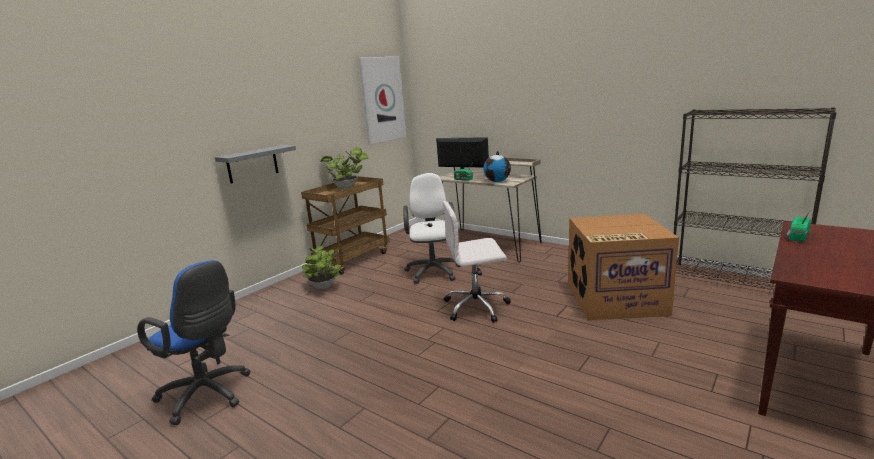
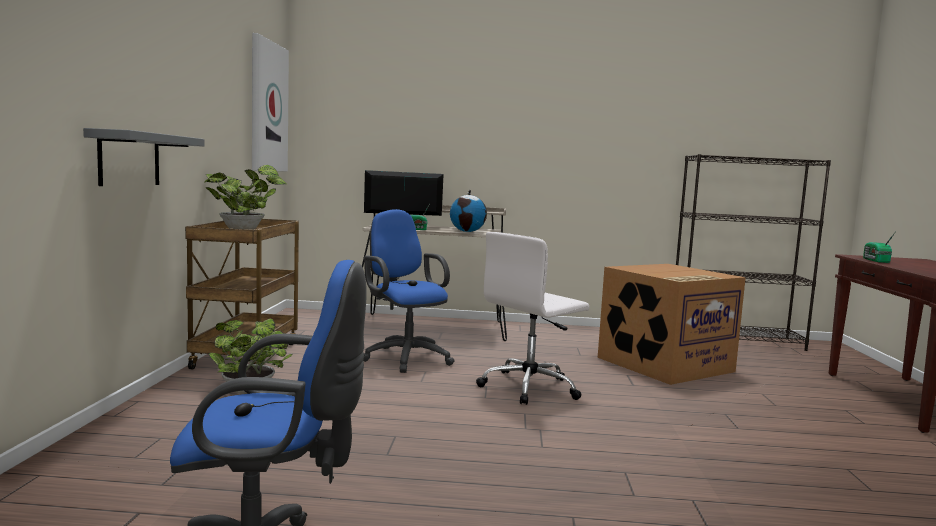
camera: 35 degrees left, 10 degrees down
white office chair [403,173,461,284] -> blue office chair [363,209,454,373]

